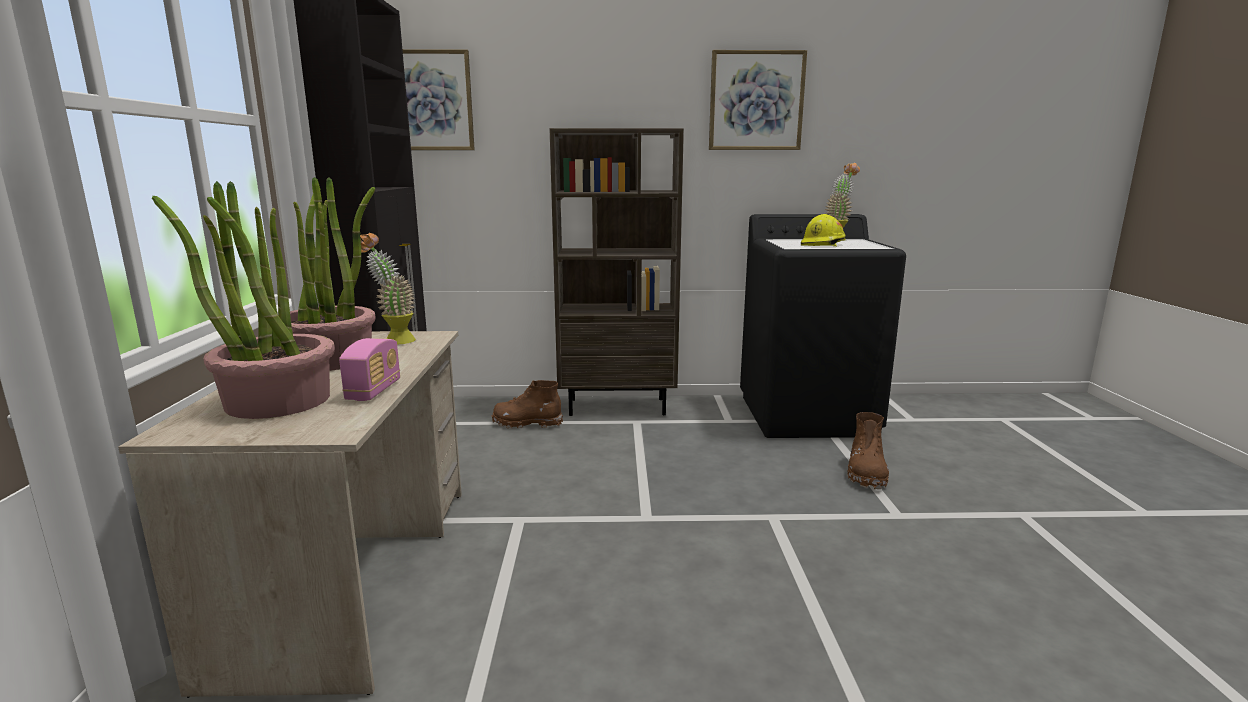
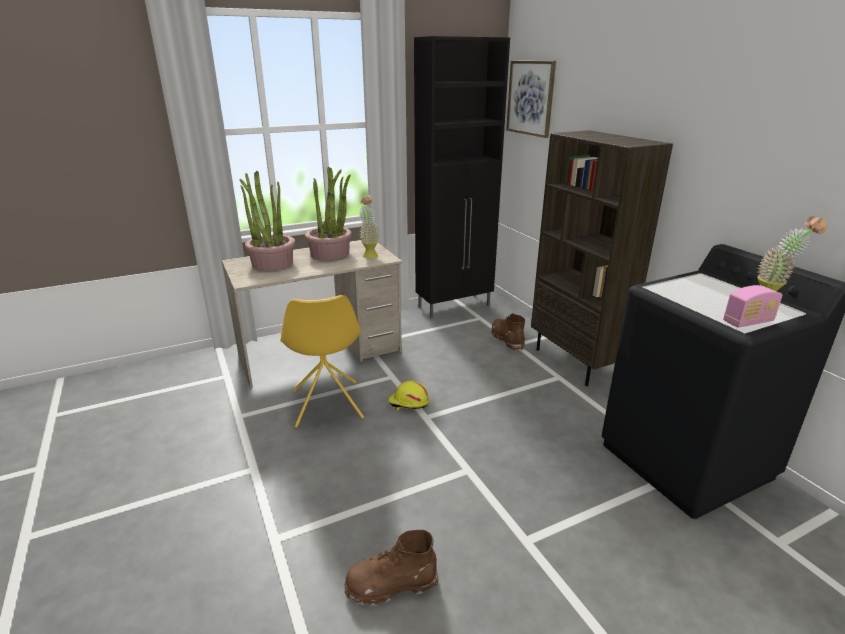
camera: 65 degrees right, 10 degrees up
radio [339,338,400,401] -> radio moved to [723,285,782,328]
picture [709,50,807,150] -> none
yellow hard hat [801,214,846,247] -> yellow hard hat moved to [388,381,429,410]
brown boot [847,412,889,490] -> brown boot moved to [344,530,439,606]
none -> yellow chair [281,295,364,428]

